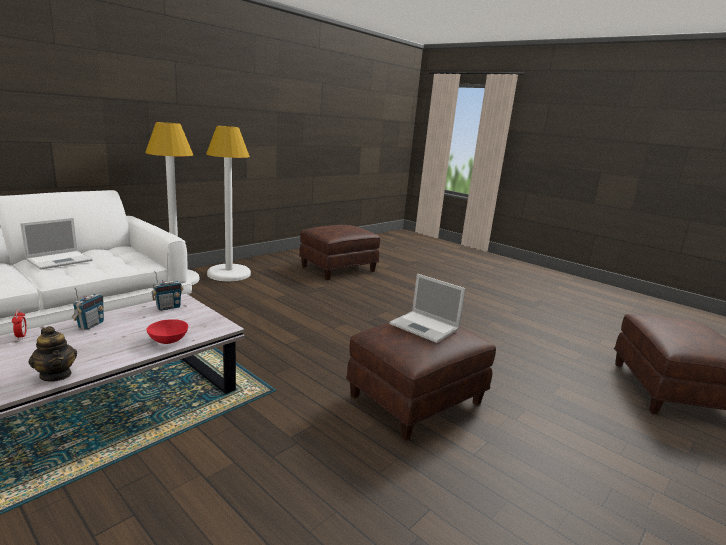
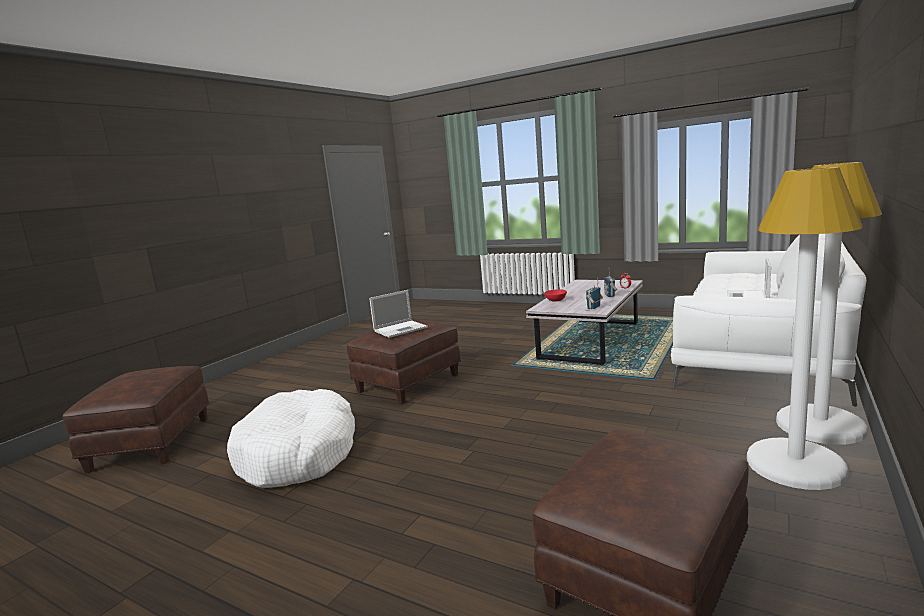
camera: 170 degrees right, 5 degrees down
teapot [29,326,77,381] -> none
laptop [389,274,466,343] -> laptop turned 120 degrees clockwise [369,290,428,338]
none -> white dog bed [227,389,355,488]

